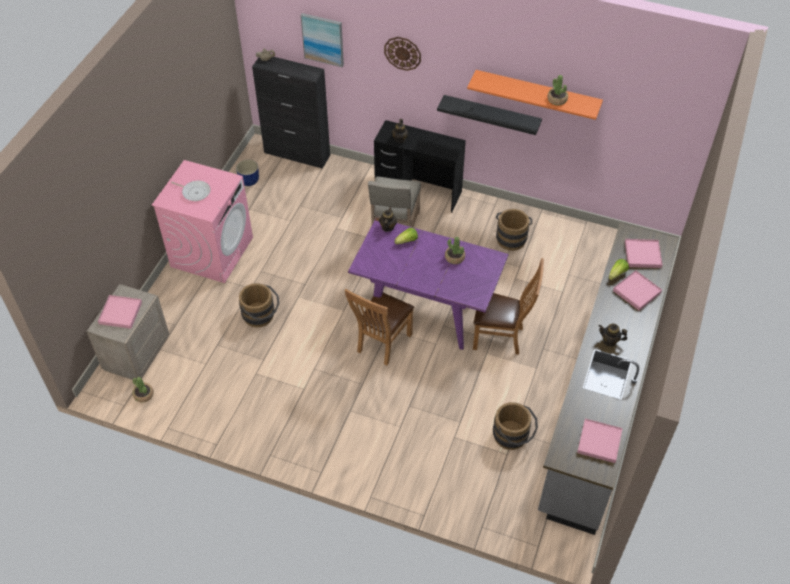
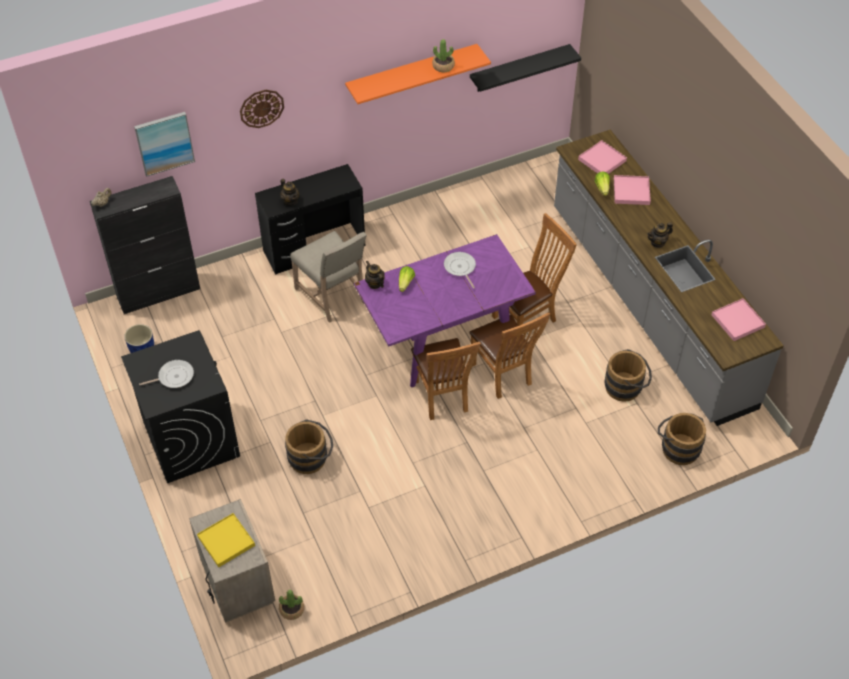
camera: 45 degrees left, 0 degrees up
pink tray [98,295,142,329] -> yellow tray [197,513,255,567]
pink washing machine [152,160,253,283] -> black washing machine [121,330,240,483]
black shelf [437,95,542,135] -> black shelf moved to [470,44,581,92]
potted plant [445,237,465,264] -> frying pan [444,252,476,289]
brown bucket [496,209,532,251] -> brown bucket moved to [658,413,706,465]
none -> brown chair [469,312,550,399]

